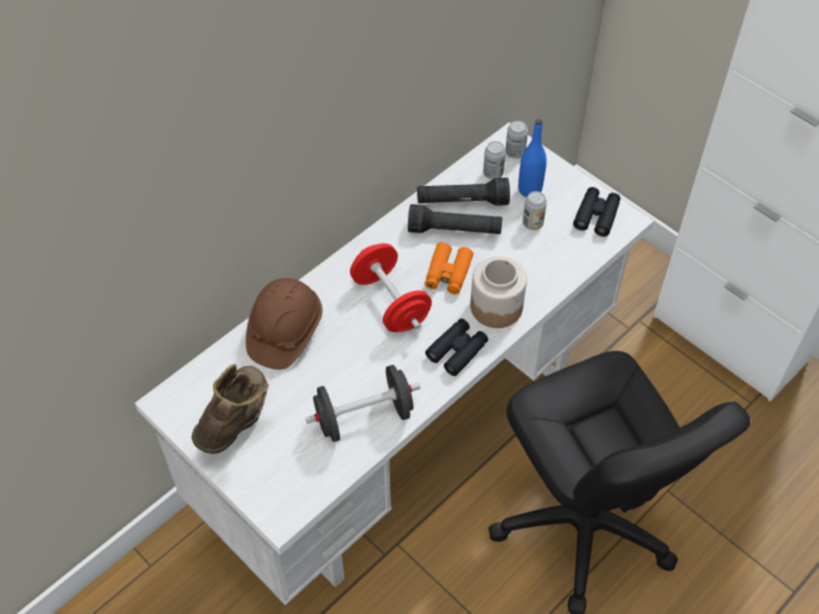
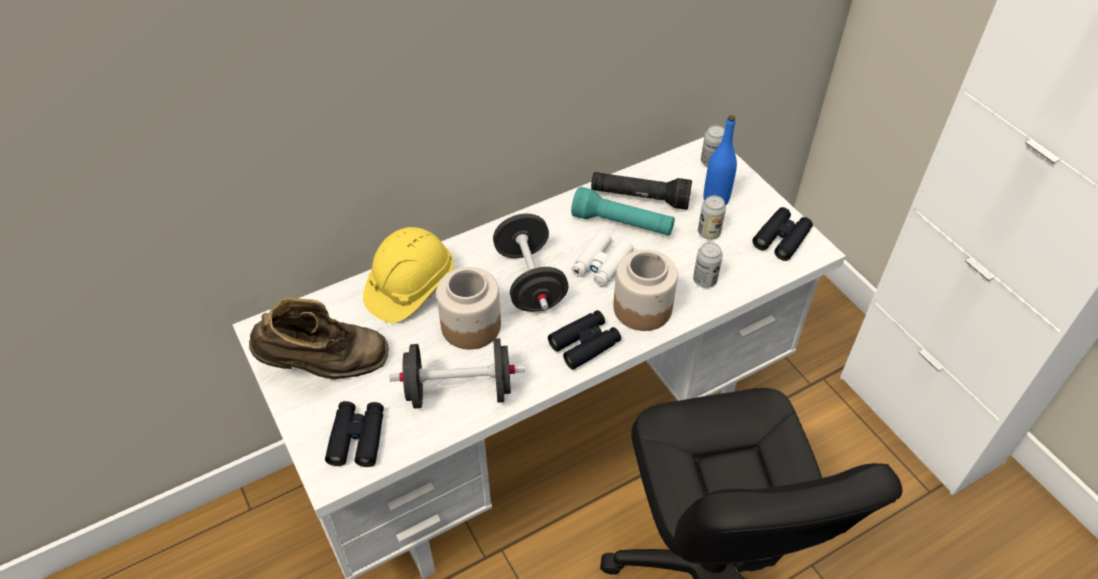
camera: 15 degrees right, 5 degrees down
brown boot [191,364,269,454] -> brown boot turned 45 degrees clockwise [249,298,389,379]
brown hard hat [246,278,323,370] -> yellow hard hat [363,227,453,323]
red dumbbell [350,243,432,332] -> black dumbbell [493,214,569,312]
black flashlight [408,204,502,234] -> turquoise flashlight [571,187,675,236]
orange binoculars [425,242,473,294] -> white binoculars [571,230,634,286]
can [483,141,506,180] -> can moved to [693,242,723,288]
none -> black binoculars [325,401,384,467]
none -> jar [436,267,501,350]

